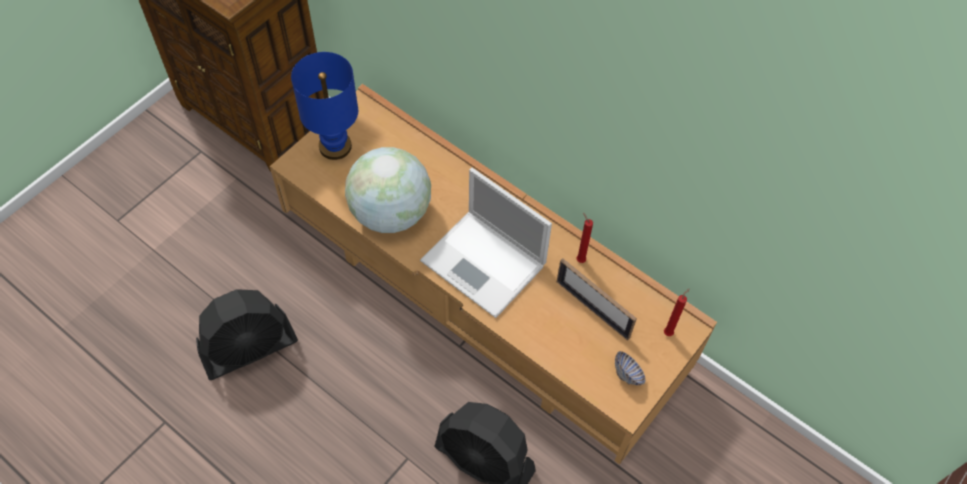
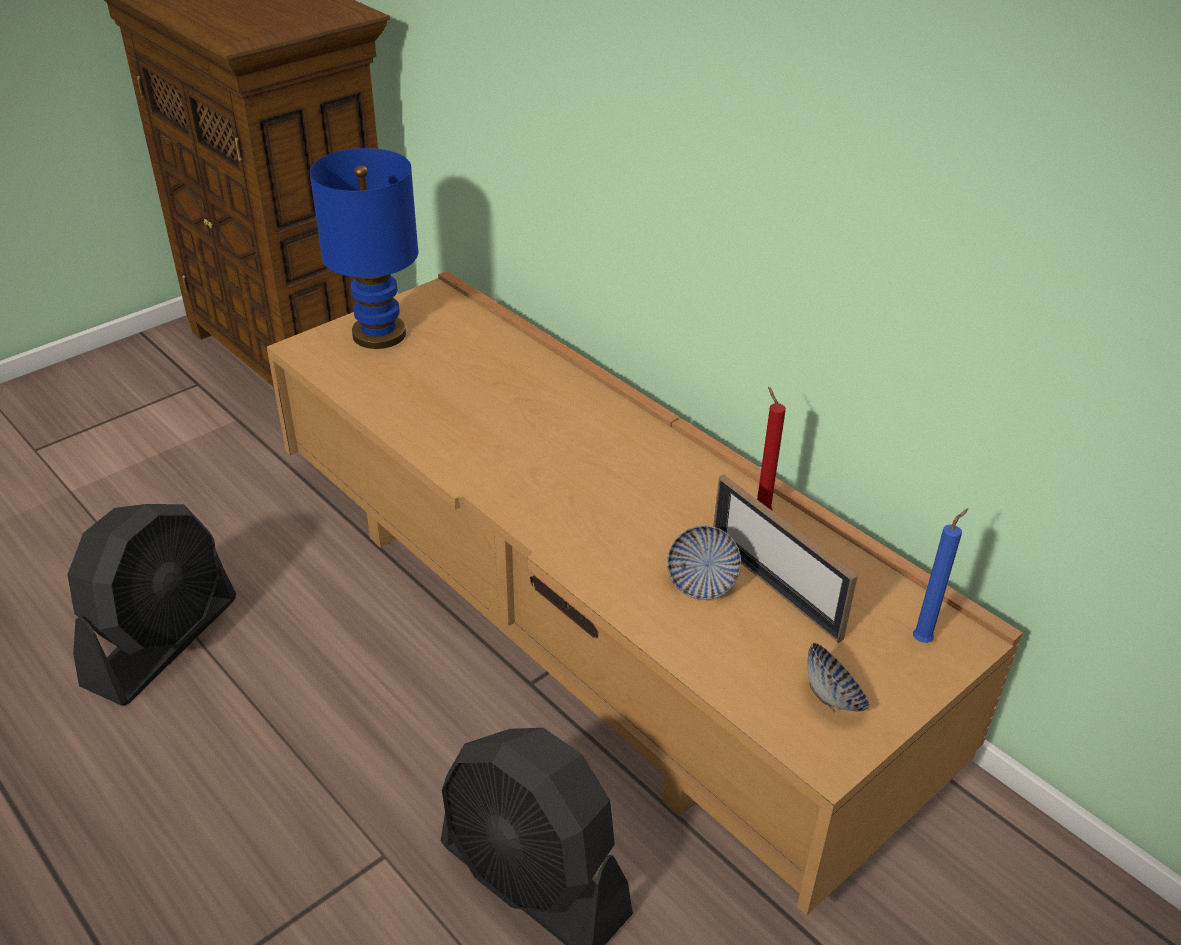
camera: 10 degrees right, 20 degrees down
black fan [196,289,298,380] -> black fan turned 45 degrees counterclockwise [68,504,236,706]
globe [345,147,431,233] -> none
laptop [420,168,552,318] -> none
red candle [664,288,690,336] -> blue candle [913,509,968,643]
none -> bowl [667,526,741,600]

